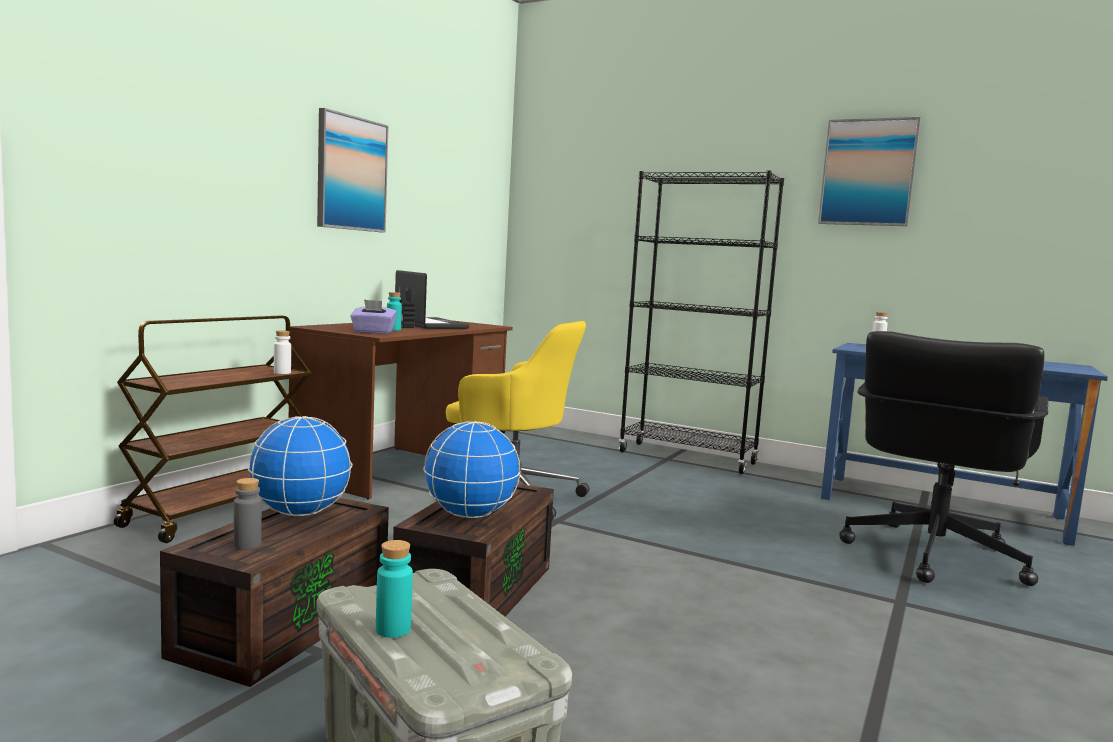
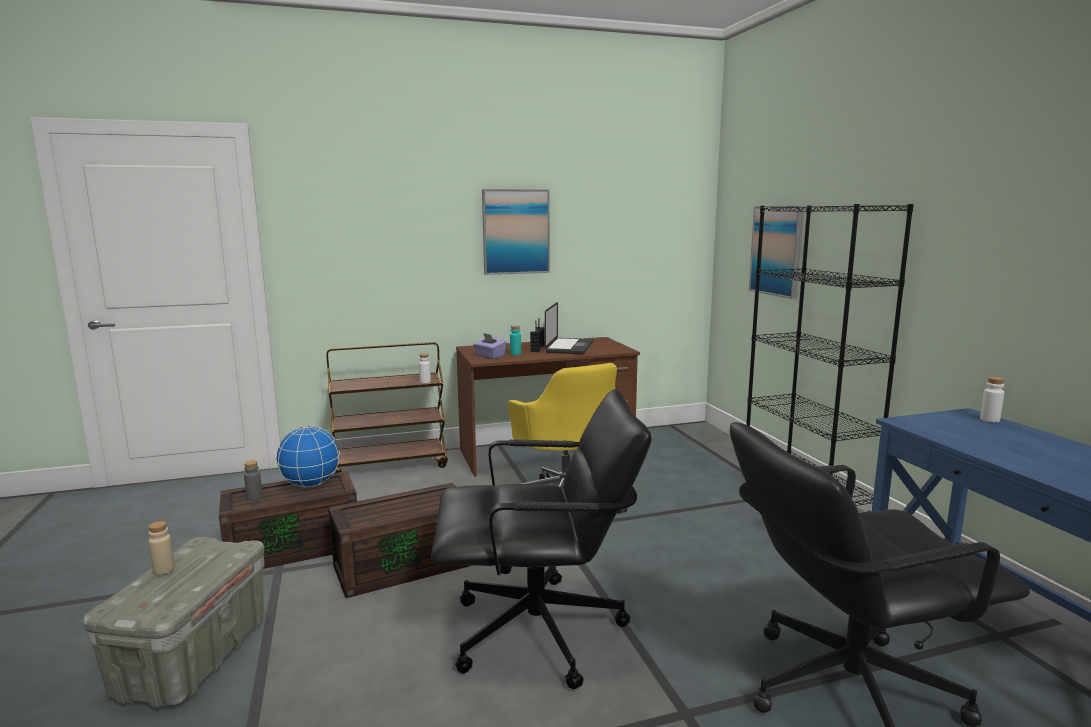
camera: 45 degrees right, 5 degrees up
turquoise bottle [376,540,413,638] -> beige bottle [148,521,175,575]
globe [423,421,520,518] -> none
picture [818,117,921,226] -> picture moved to [749,206,804,299]
none -> black office chair [431,389,652,689]

